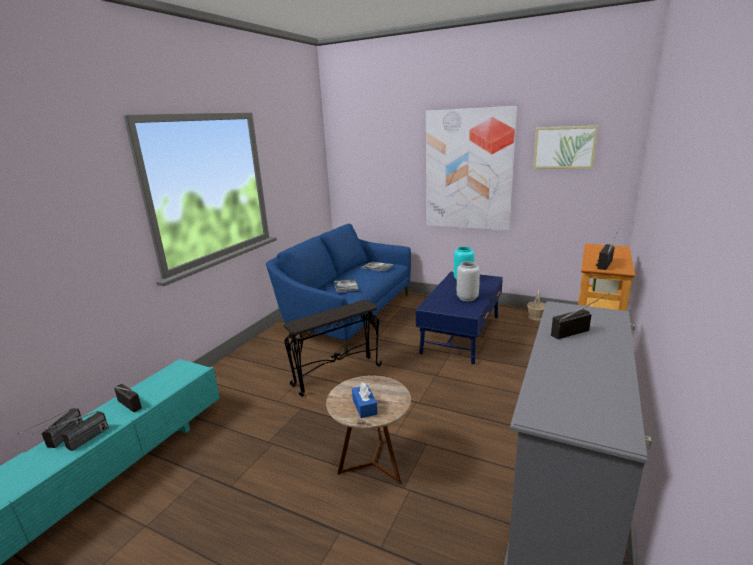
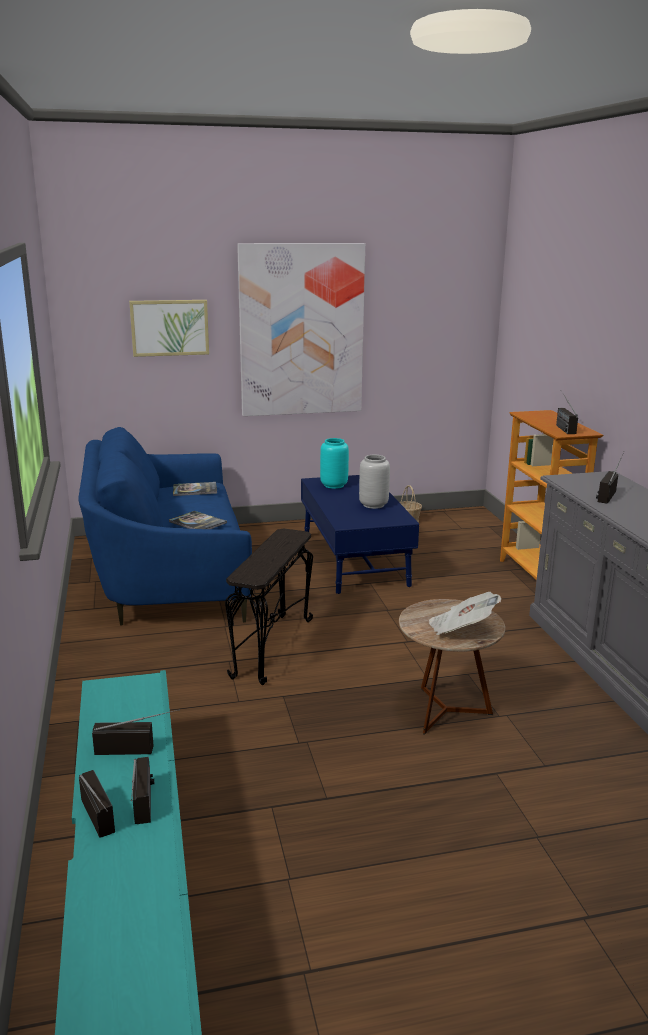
camera: 40 degrees left, 0 degrees up
blue tissue box [352,382,377,418] -> newspaper [429,592,501,635]
picture [533,126,598,169] -> picture moved to [129,300,209,357]

